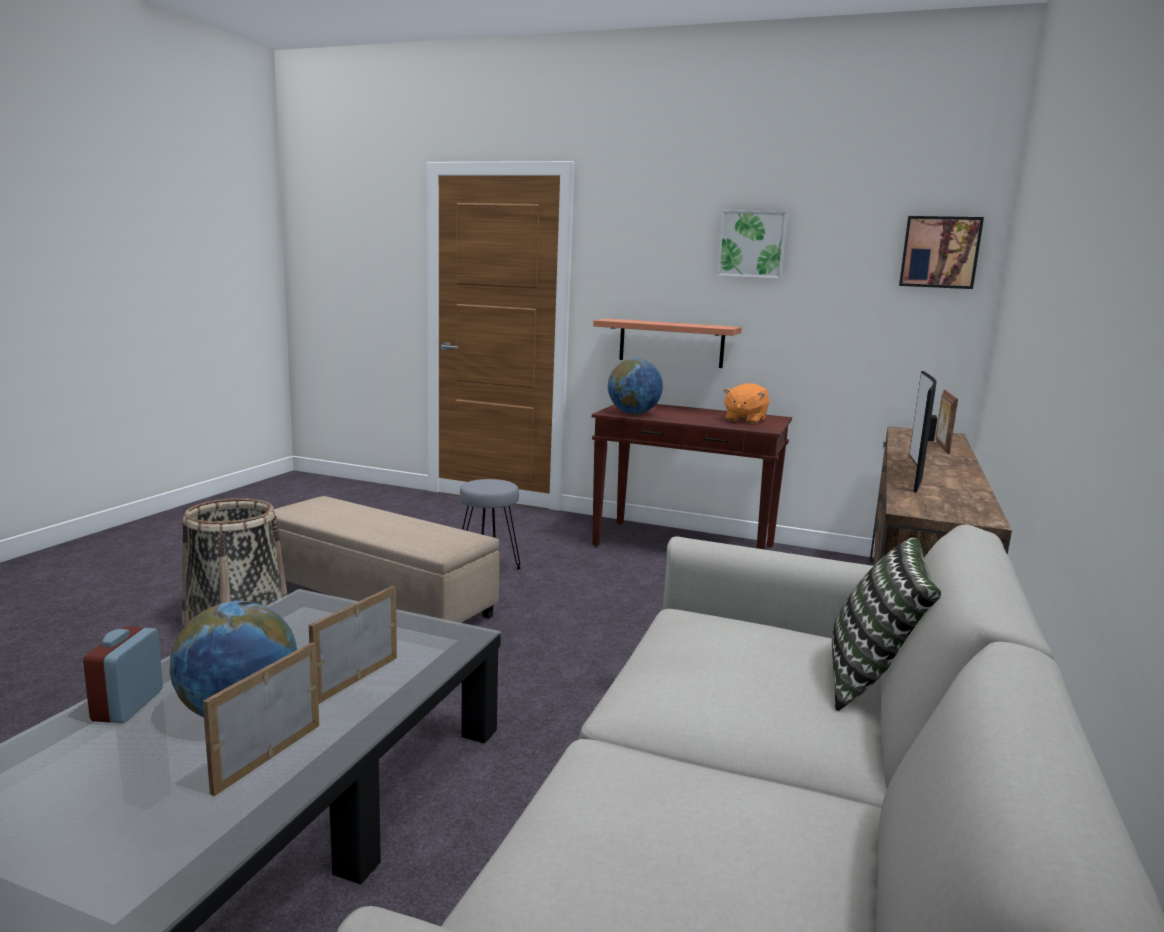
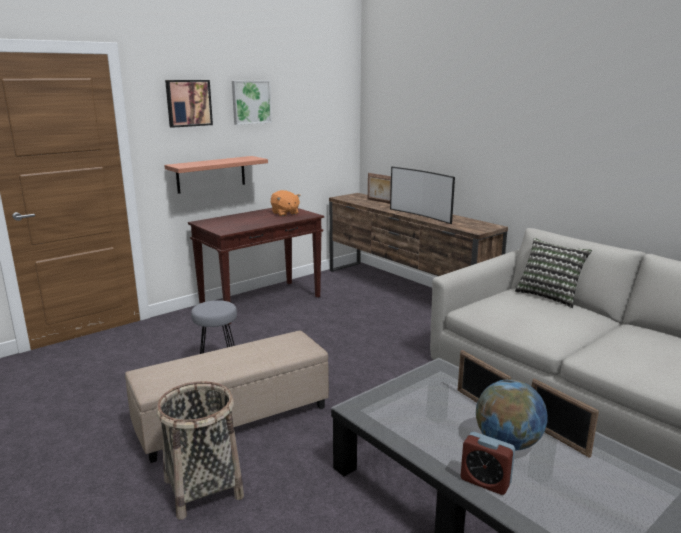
camera: 60 degrees left, 5 degrees up
globe [608,359,663,414] -> none
picture [899,216,984,289] -> picture moved to [165,80,213,128]

